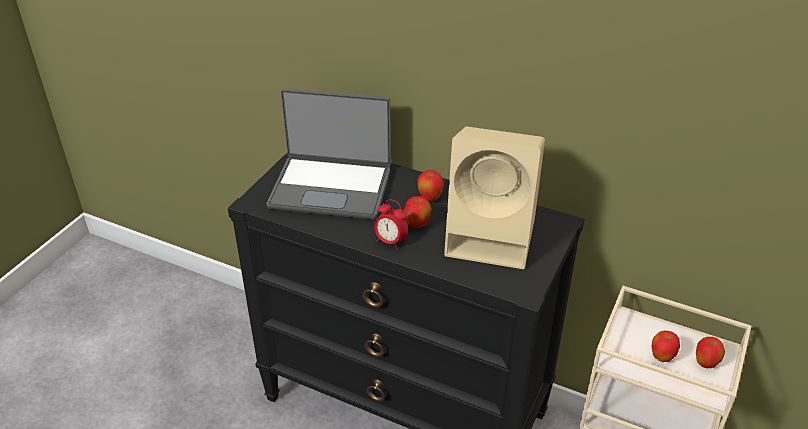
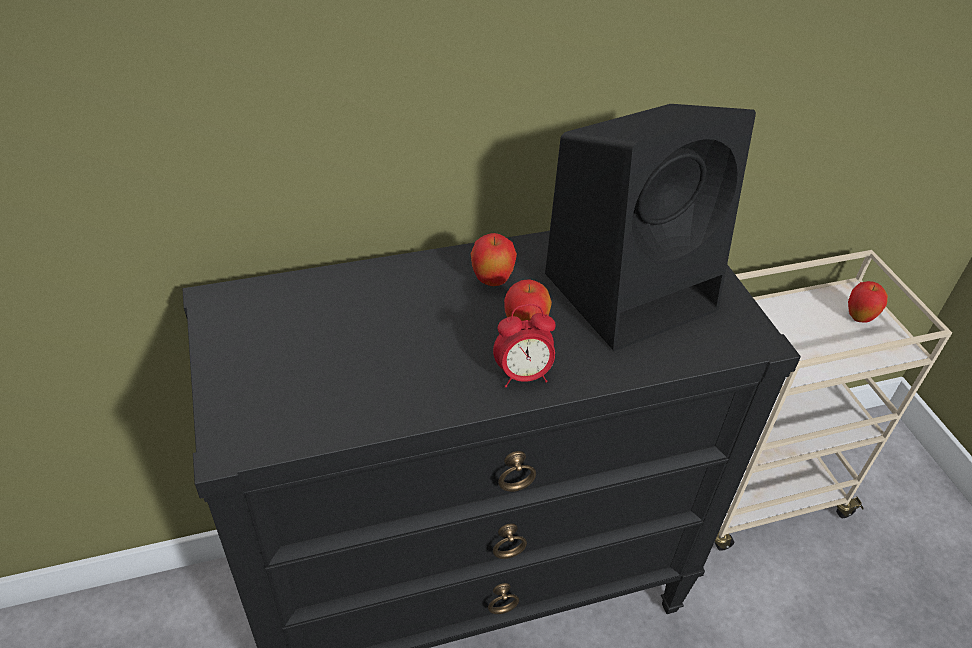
camera: 45 degrees left, 5 degrees up
laptop [266,88,391,220] -> none
beige speaker [444,127,545,269] -> black speaker [545,104,756,351]
apple [652,331,680,362] -> none

